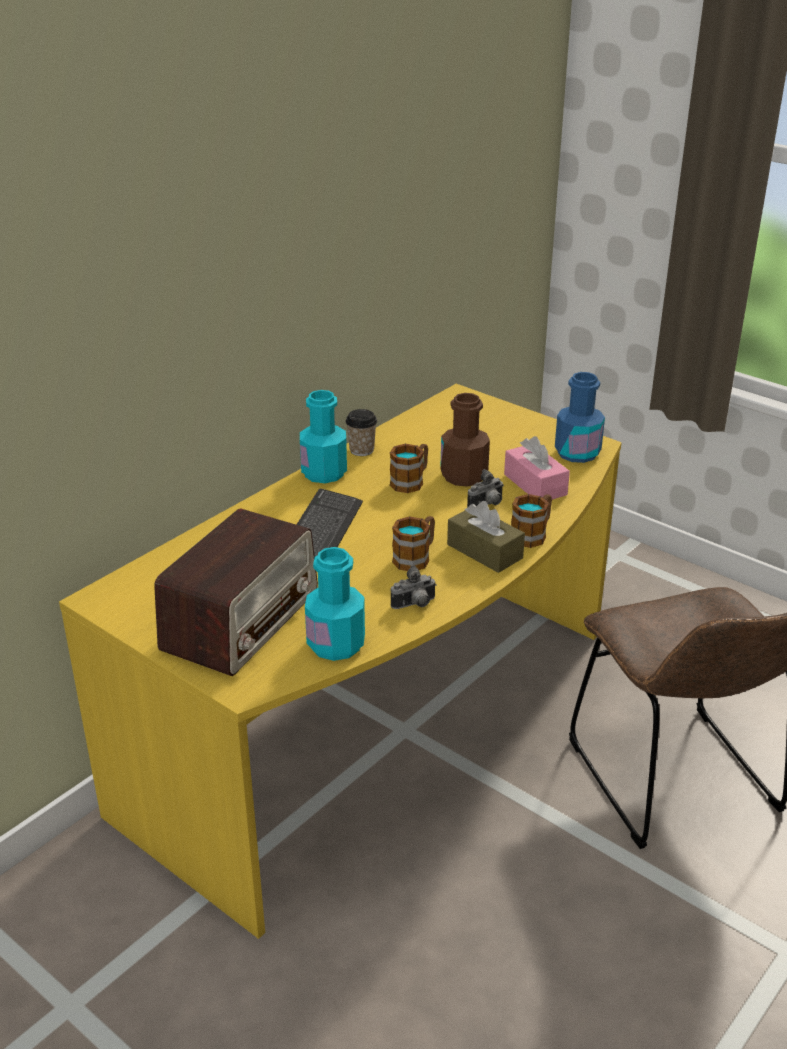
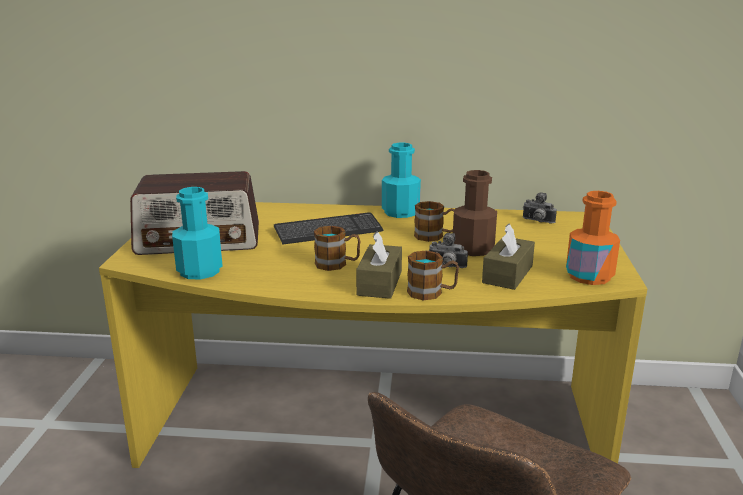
camera: 55 degrees right, 10 degrees down
cup [346,409,377,456] -> none
camera [391,565,436,609] -> camera moved to [523,192,557,224]
pink tissue box [504,436,570,500] -> brown tissue box [482,223,535,290]
blue bottle [555,372,605,463] -> orange bottle [566,191,620,285]

